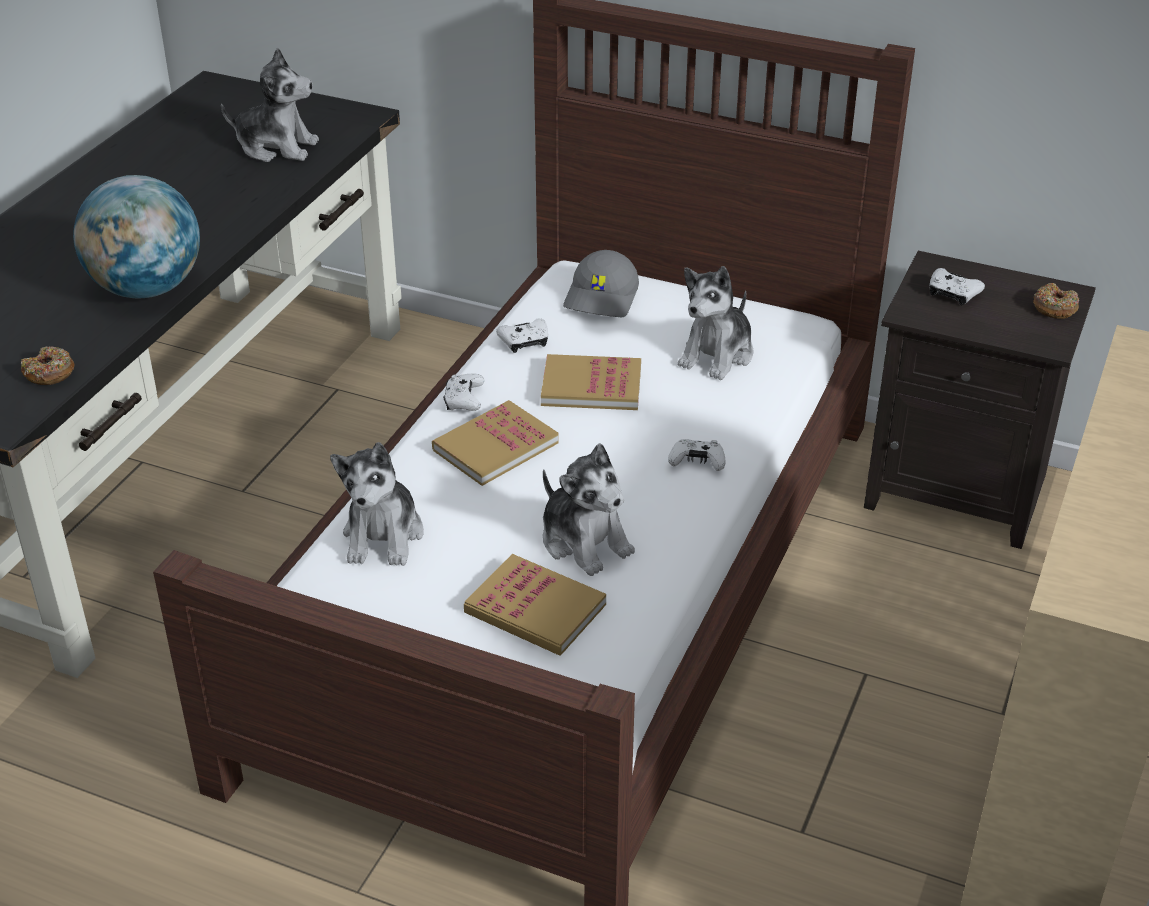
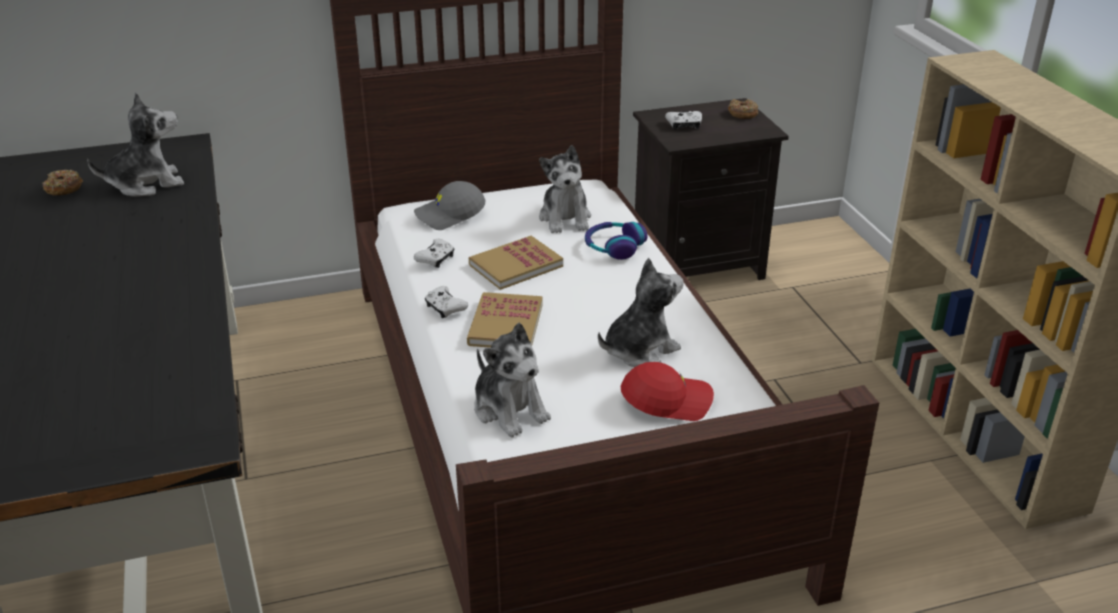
camera: 40 degrees left, 5 degrees down
donut [21,346,74,385] -> donut moved to [42,170,83,196]
globe [73,175,200,298] -> none
book [464,554,606,656] -> red cap [621,362,714,421]
plush toy [543,443,635,576] -> plush toy turned 45 degrees counterclockwise [598,258,684,367]
grey cap [563,250,639,317] -> grey cap turned 90 degrees clockwise [414,181,485,230]
white game controller [668,439,726,471] -> none
none -> headphones [585,222,648,260]

